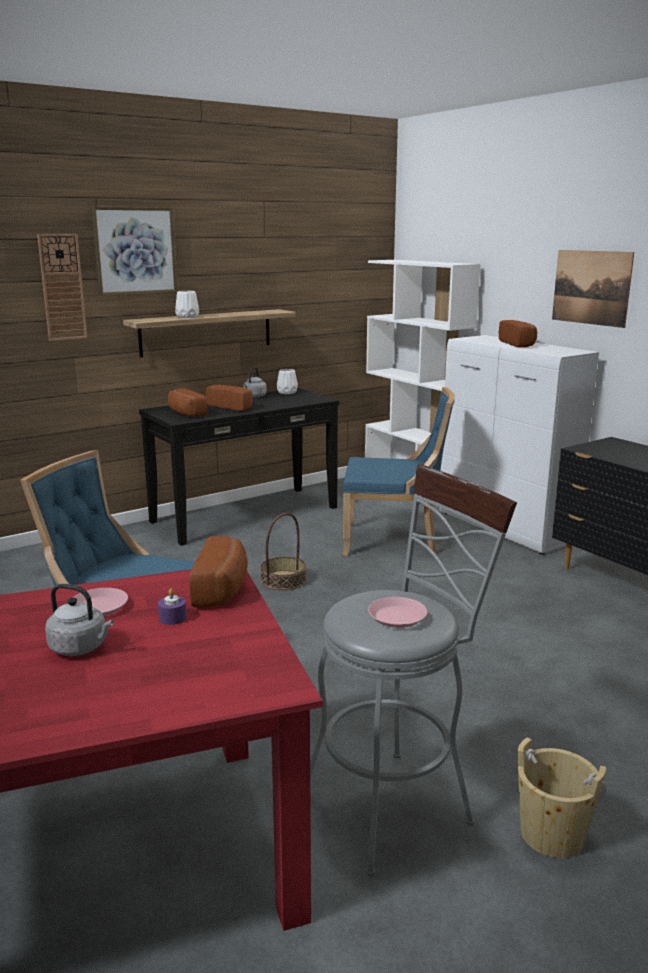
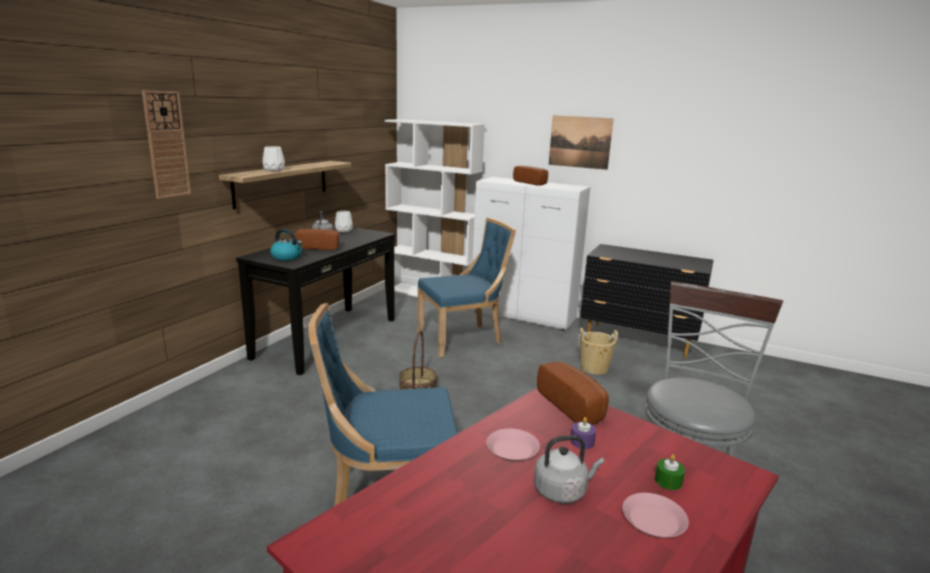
camera: 30 degrees left, 0 degrees up
picture [91,206,178,296] -> none
bread [168,388,207,417] -> kettle [270,229,302,260]
pink plate [368,597,427,628] -> pink plate moved to [622,493,689,538]
beige bucket [517,737,607,858] -> beige bucket moved to [578,328,618,375]
none -> green candle [655,454,685,490]

